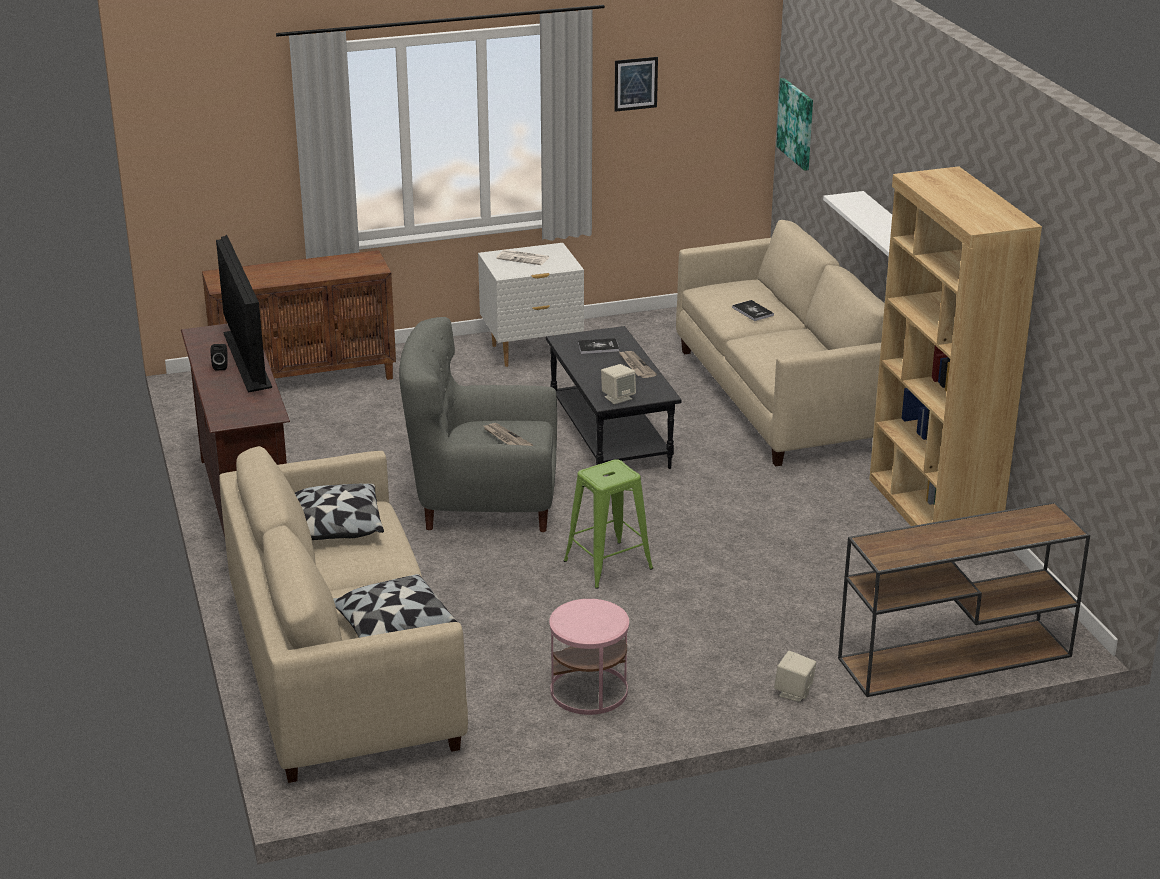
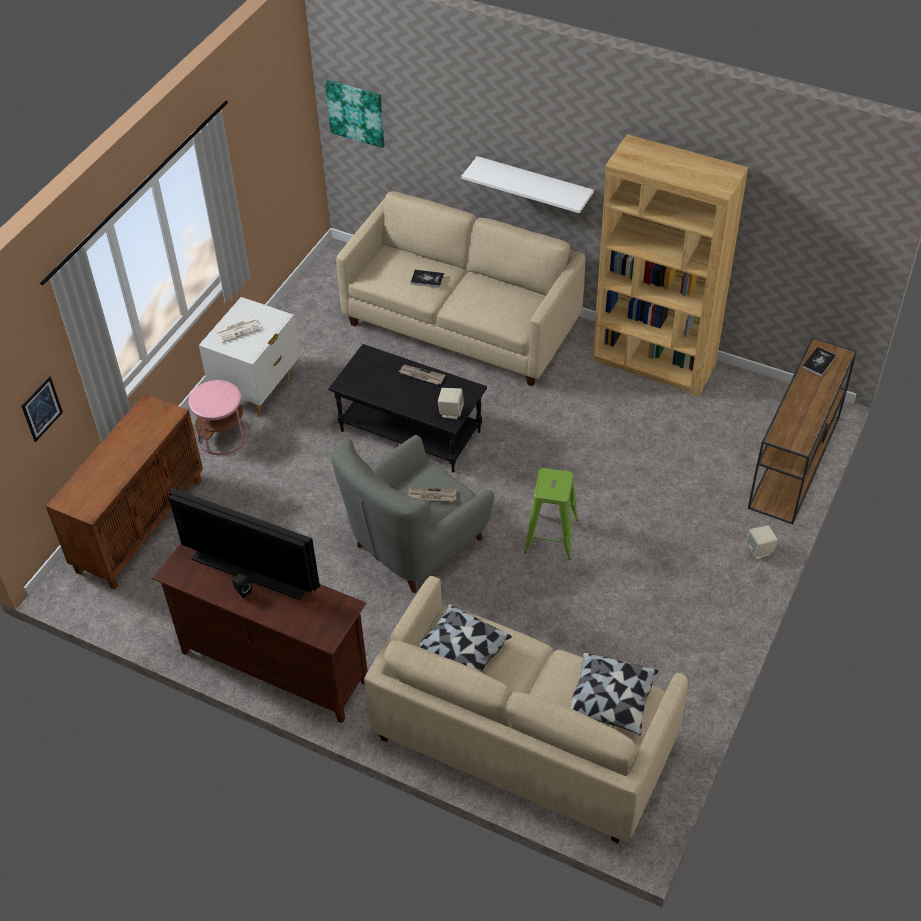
camera: 45 degrees left, 20 degrees up
pink side table [549,599,629,715] -> pink side table moved to [189,380,248,455]
book [578,338,619,354] -> book moved to [802,347,837,376]
picture [614,57,658,112] -> picture moved to [21,376,63,442]

